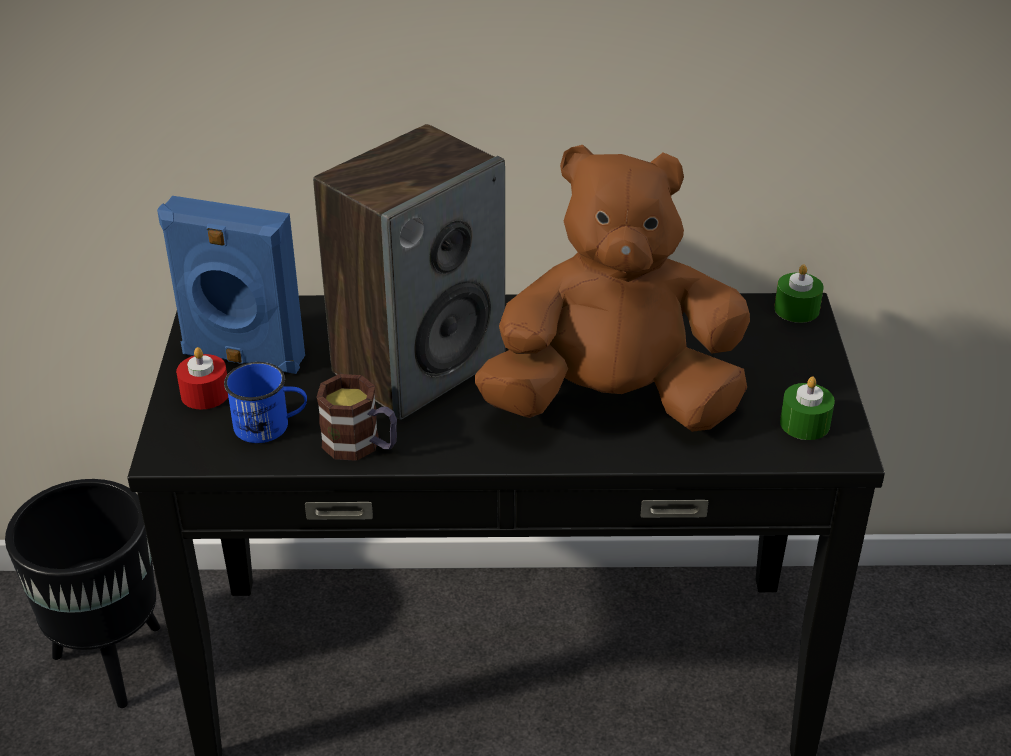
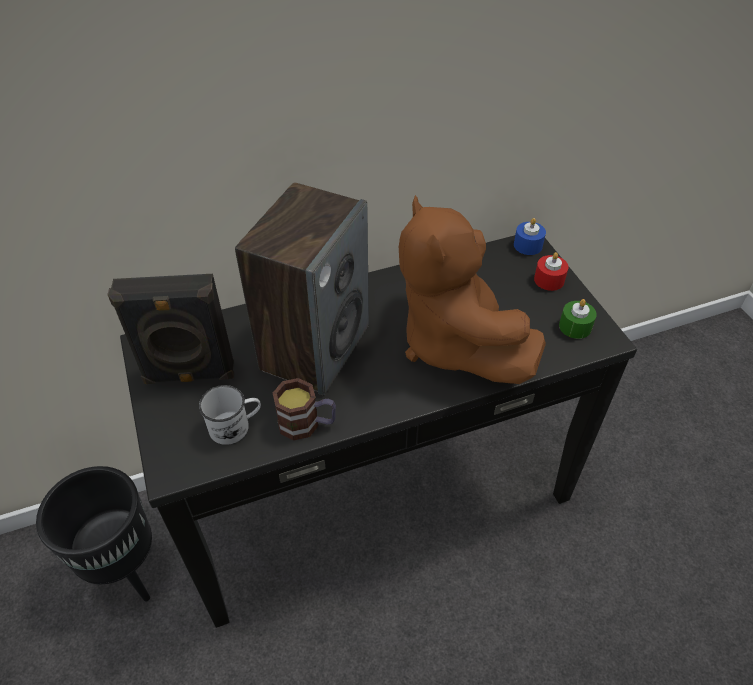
camera: 20 degrees left, 10 degrees up
blue speaker [157,196,305,374] -> black speaker [107,274,234,384]
red candle [176,347,228,409] -> red candle moved to [534,252,569,291]
blue mug [224,362,307,443] -> white mug [199,385,261,445]
brown plush toy [475,145,750,432] -> brown plush toy turned 90 degrees counterclockwise [399,195,546,384]
green candle [774,264,824,323] -> blue candle [514,218,546,255]

